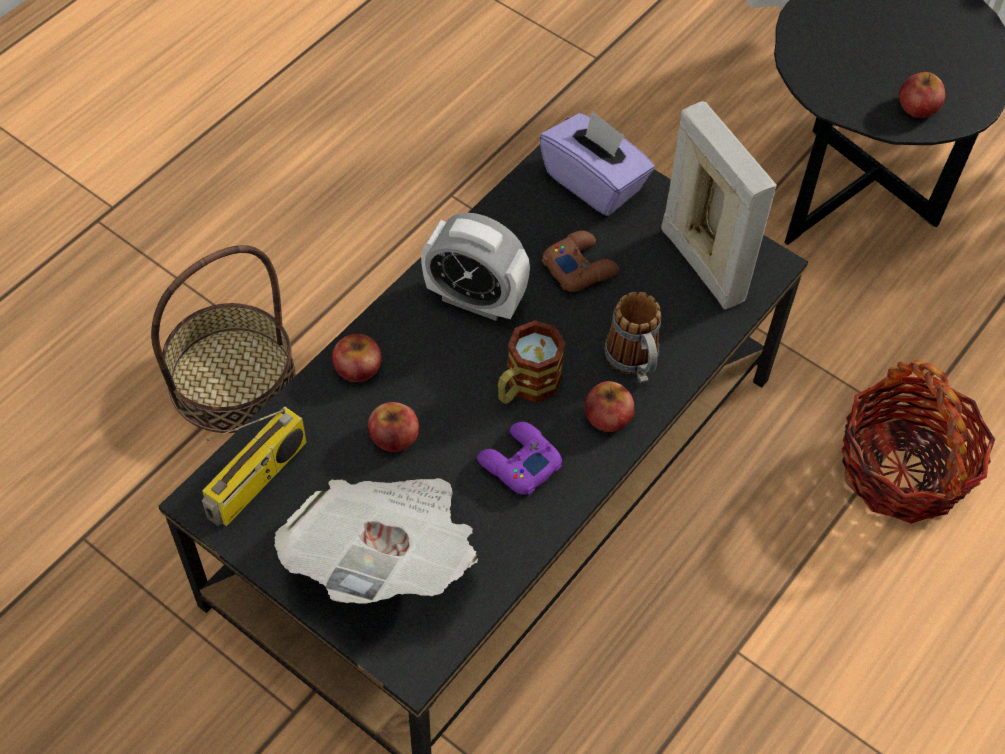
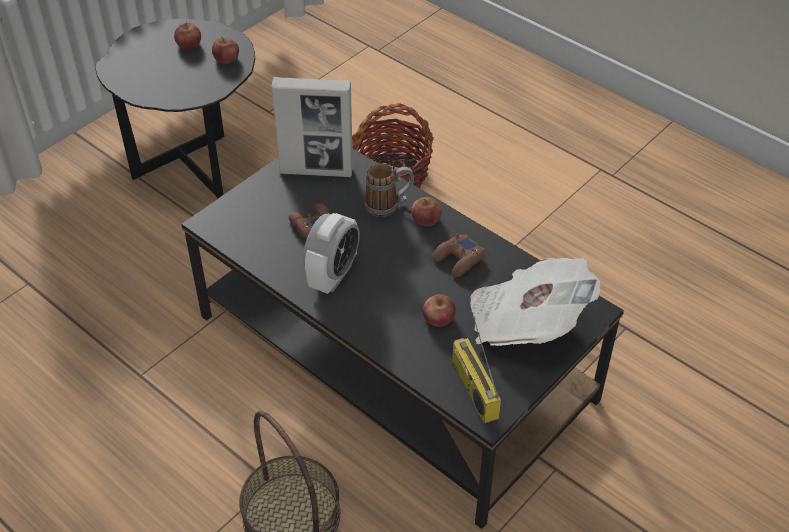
camera: 85 degrees left, 10 degrees down
radio [202,407,306,526] -> radio turned 150 degrees counterclockwise [452,316,501,423]
apple [332,334,382,382] -> apple moved to [174,22,201,50]
purple game controller [477,422,562,495] -> brown game controller [433,233,485,277]
mug [498,320,565,404] -> none
purple tissue box [539,110,655,216] -> none
picture frame [661,101,777,309] -> picture frame turned 150 degrees counterclockwise [271,77,353,177]

